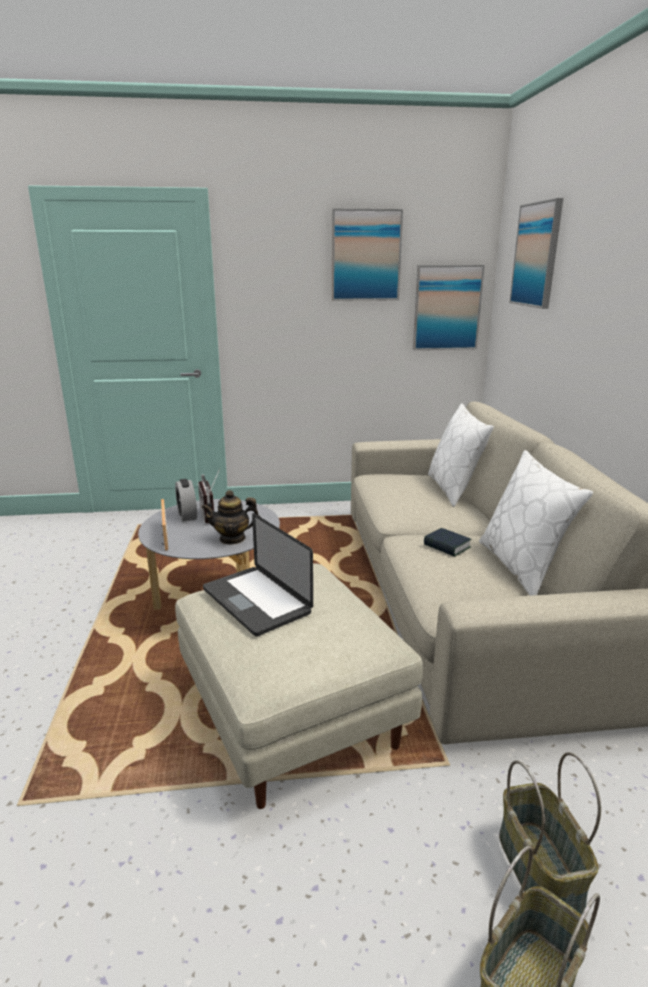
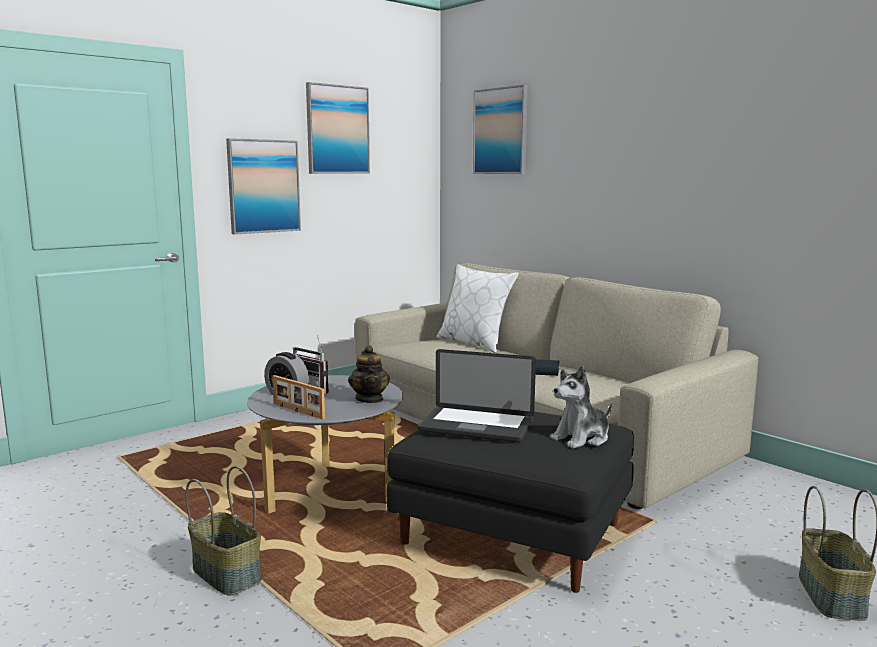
camera: 35 degrees left, 10 degrees down
beige ottoman [175,563,423,809] -> black ottoman [387,410,634,593]
teapot [202,490,260,545] -> teapot turned 60 degrees counterclockwise [348,345,390,403]
picture [413,265,485,350] -> picture moved to [226,138,301,235]
white pillow [479,450,593,596] -> none
basket [499,752,601,915] -> basket moved to [186,466,261,596]
none -> plush toy [550,366,612,449]

